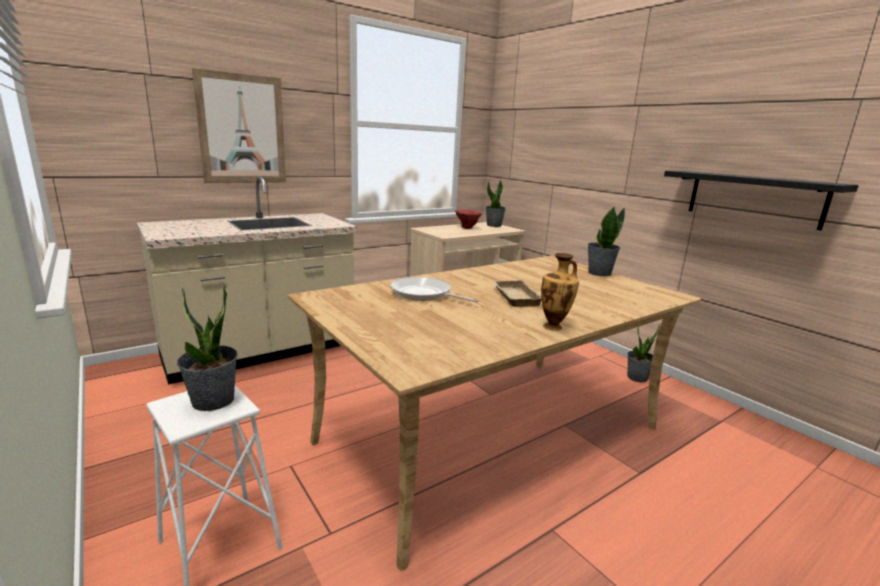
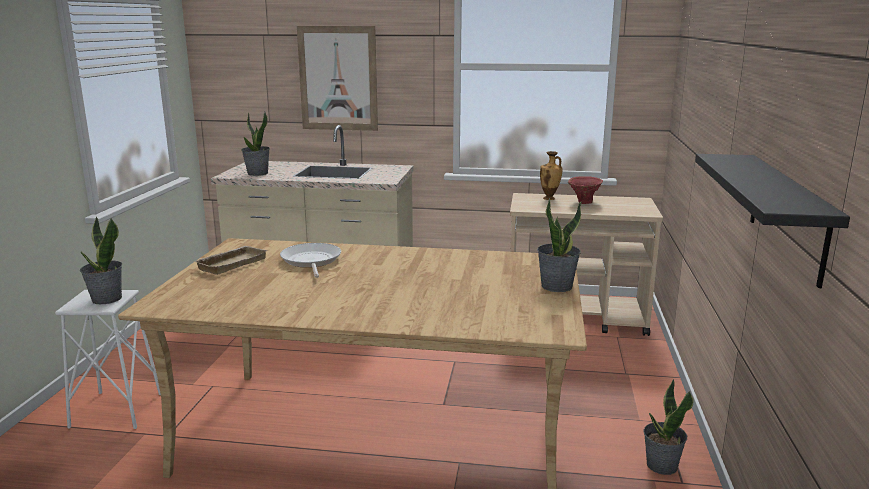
camera: 45 degrees right, 0 degrees up
potted plant [486,180,506,227] -> potted plant moved to [241,112,270,176]
beige tray [492,280,541,307] -> beige tray moved to [194,246,268,275]
vase [541,253,579,331] -> vase moved to [540,151,563,200]

